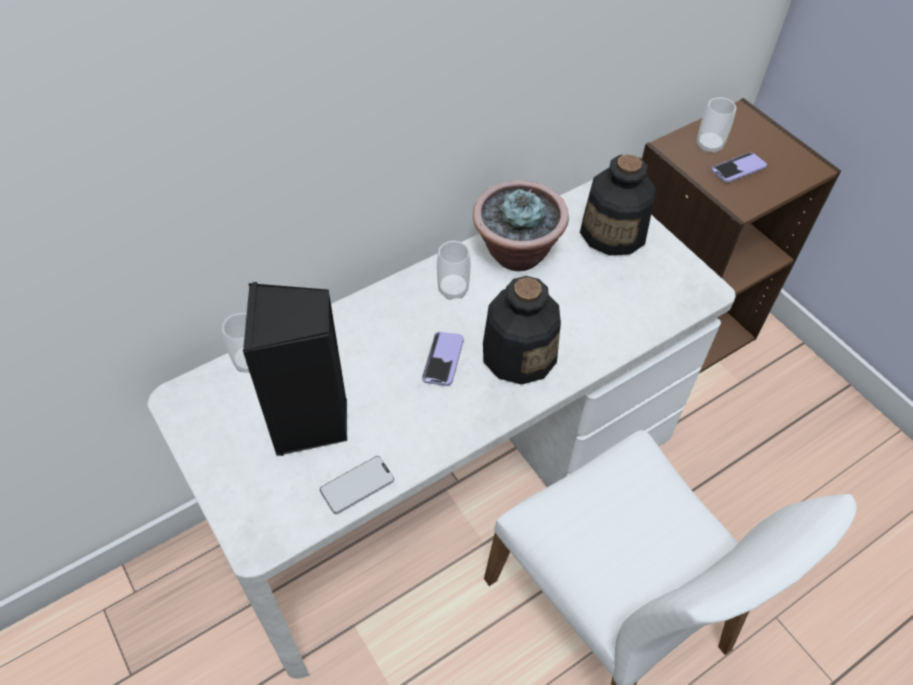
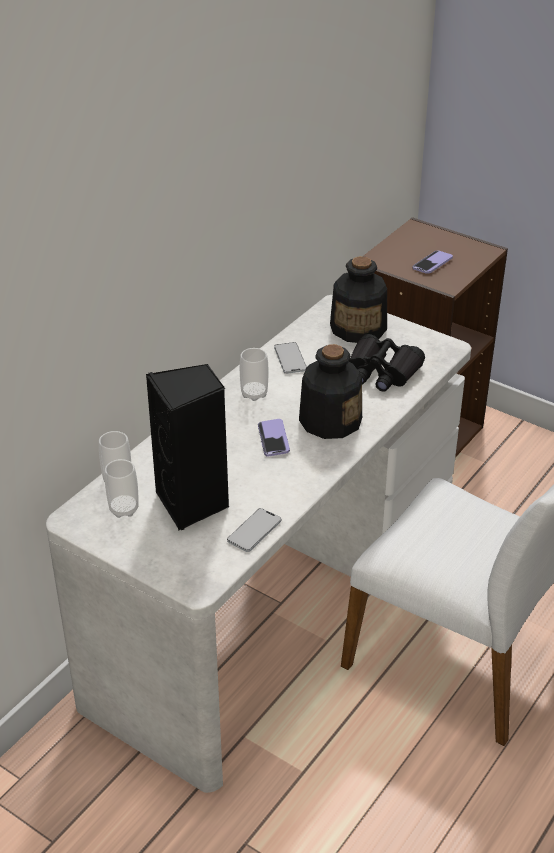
camera: 20 degrees left, 15 degrees down
potted plant [473,180,569,271] -> phone [274,342,307,374]
cup [696,97,737,154] -> cup moved to [105,459,139,518]
none -> black binoculars [349,334,425,392]

